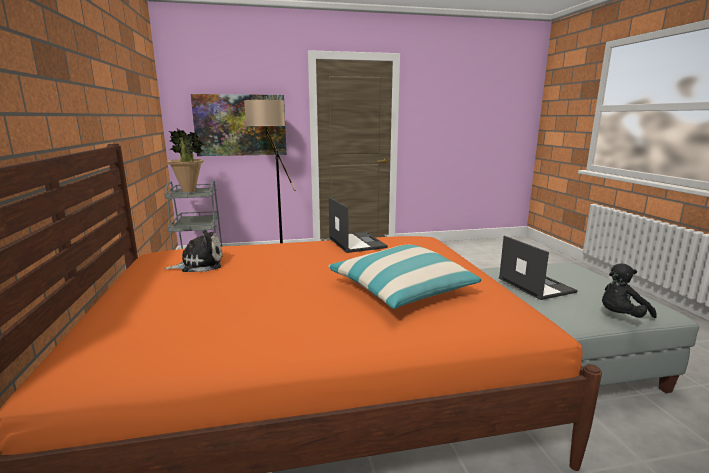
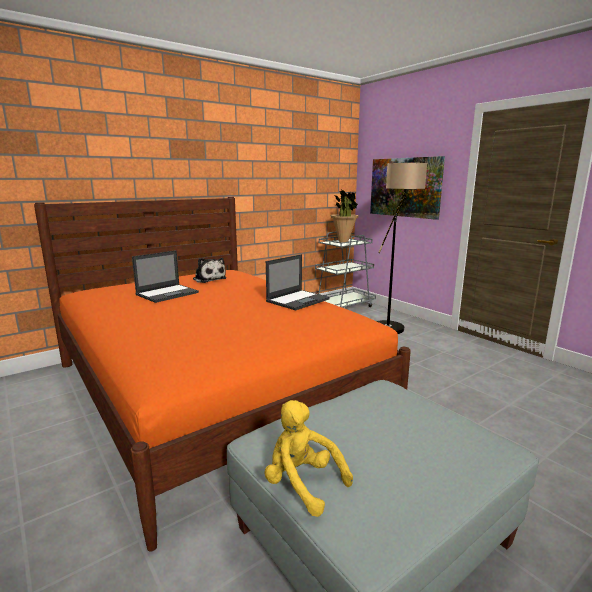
camera: 65 degrees right, 0 degrees up
pillow [329,245,481,309] -> none
laptop [499,236,578,300] -> laptop moved to [132,250,199,303]
black plush toy [602,263,657,318] -> yellow plush toy [264,400,353,517]

